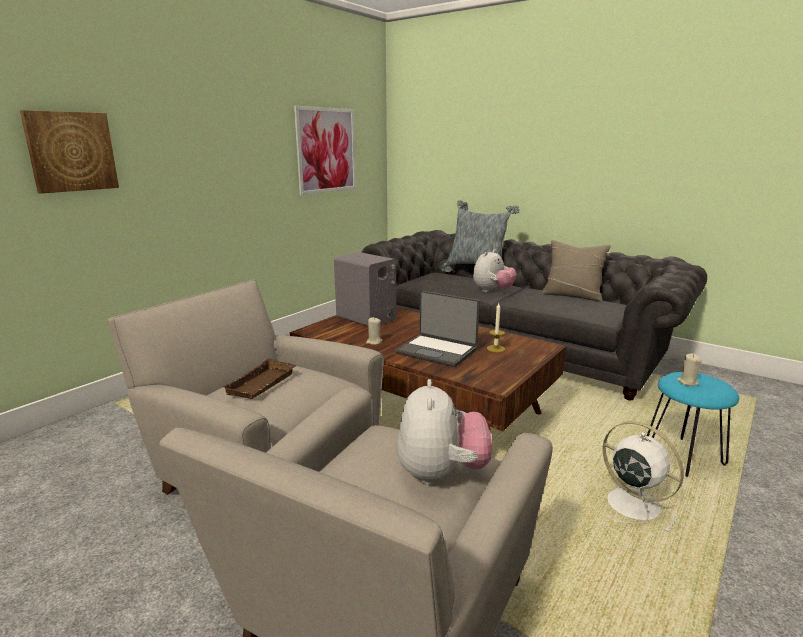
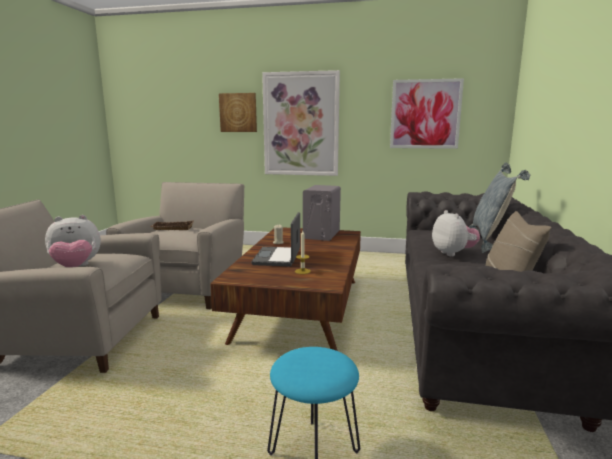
camera: 65 degrees right, 5 degrees down
plush toy [473,250,517,292] -> plush toy turned 120 degrees counterclockwise [432,210,480,257]
white fan [602,422,684,533] -> none
beige candle [677,353,702,386] -> none
none -> picture [262,70,340,176]

